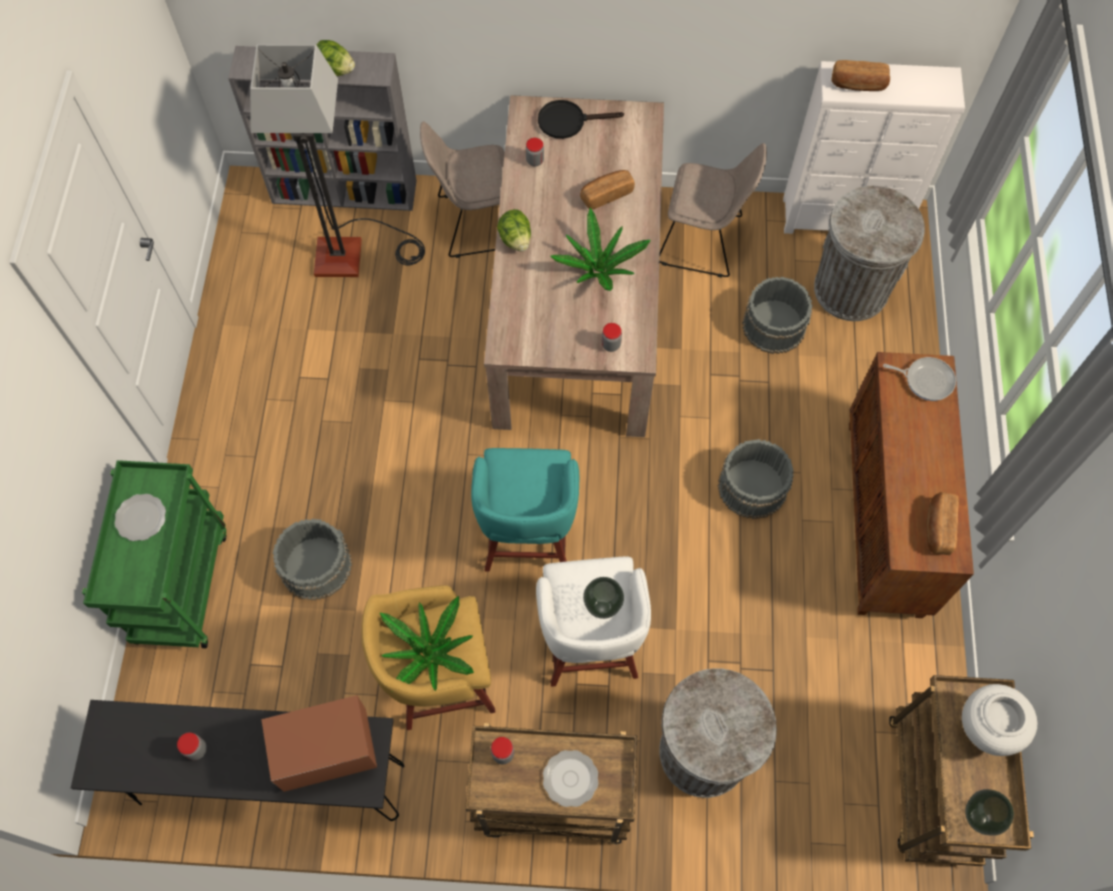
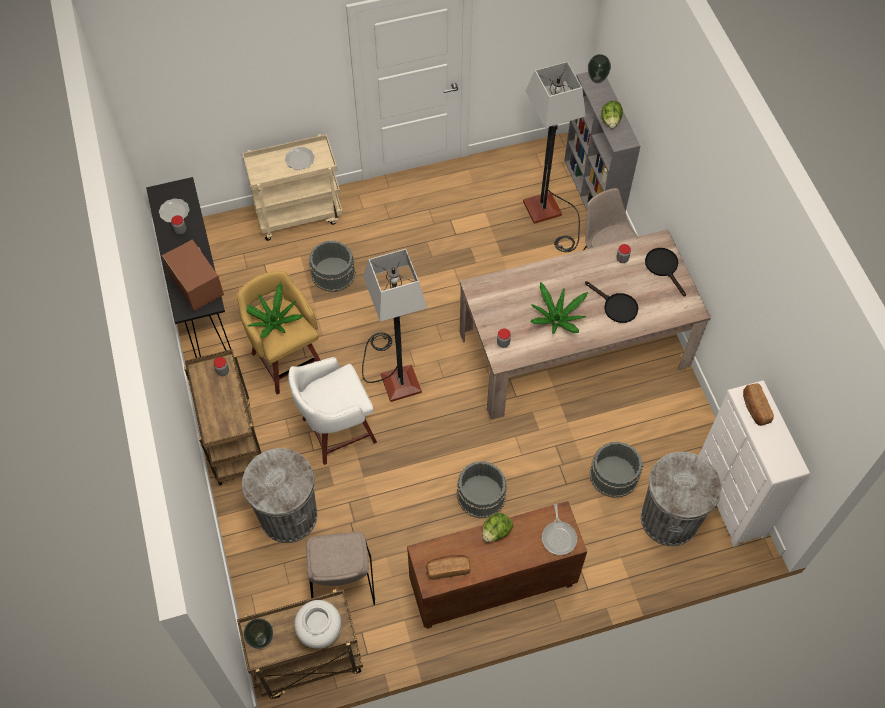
camera: 70 degrees right, 5 degrees down
green cart [82,460,226,648] -> beige cart [242,134,343,241]
turquoise stool [471,448,579,572] -> floor lamp [362,249,427,402]
lettuce [497,209,531,251] -> lettuce moved to [482,513,513,542]
plate [543,750,599,807] -> plate moved to [159,198,189,223]
bread [580,170,635,209] -> black frying pan [585,281,638,323]
vase [583,577,624,619] -> vase moved to [588,54,611,83]
beige chair [659,143,767,278] -> beige chair moved to [306,532,375,605]

